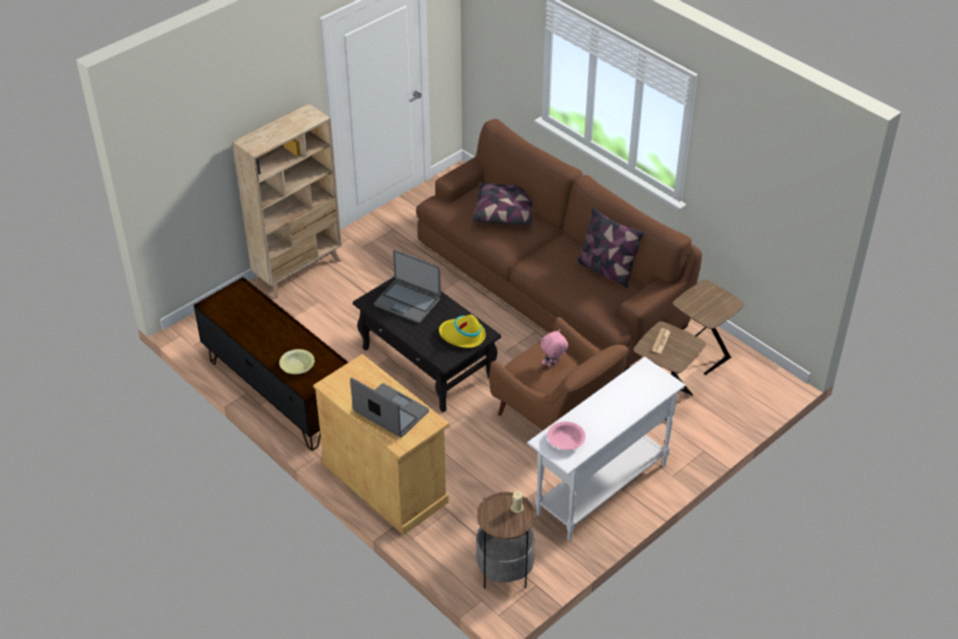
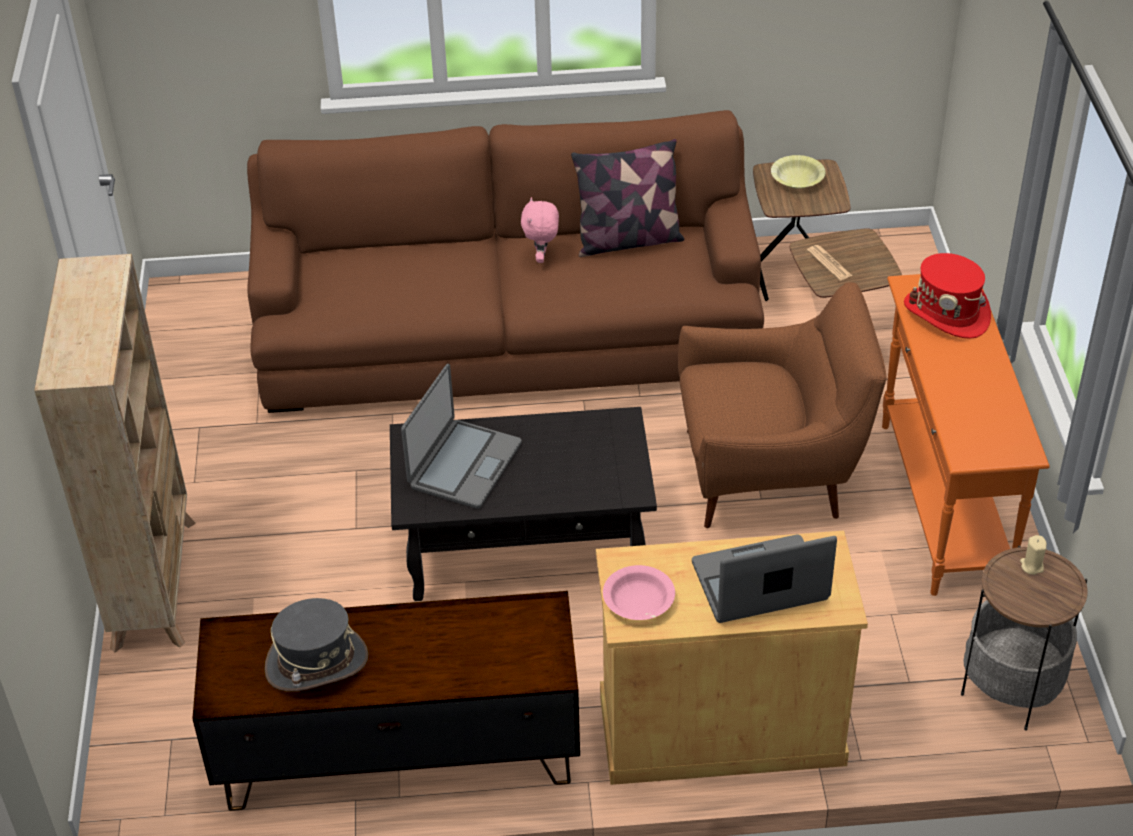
camera: 50 degrees left, 0 degrees up
yellow bowl [279,349,315,374] -> yellow bowl moved to [771,155,826,189]
laptop [374,250,441,323] -> laptop turned 45 degrees counterclockwise [401,364,522,509]
yellow hat [439,315,486,348] -> none
pillow [473,183,532,226] -> none
white console table [527,357,686,541] -> orange console table [882,274,1050,596]
pink plush toy [541,329,568,367] -> pink plush toy moved to [521,197,559,263]
pink bowl [547,422,586,450] -> pink bowl moved to [603,565,675,620]
none -> grey hat [264,598,368,692]
none -> red hat [904,253,991,339]

